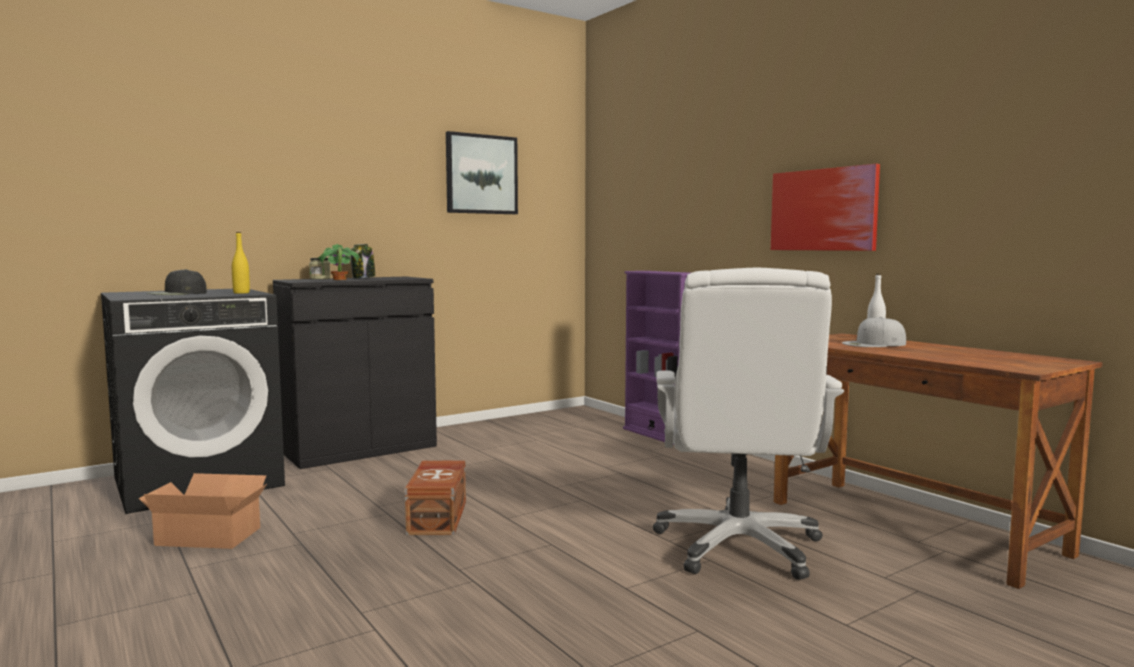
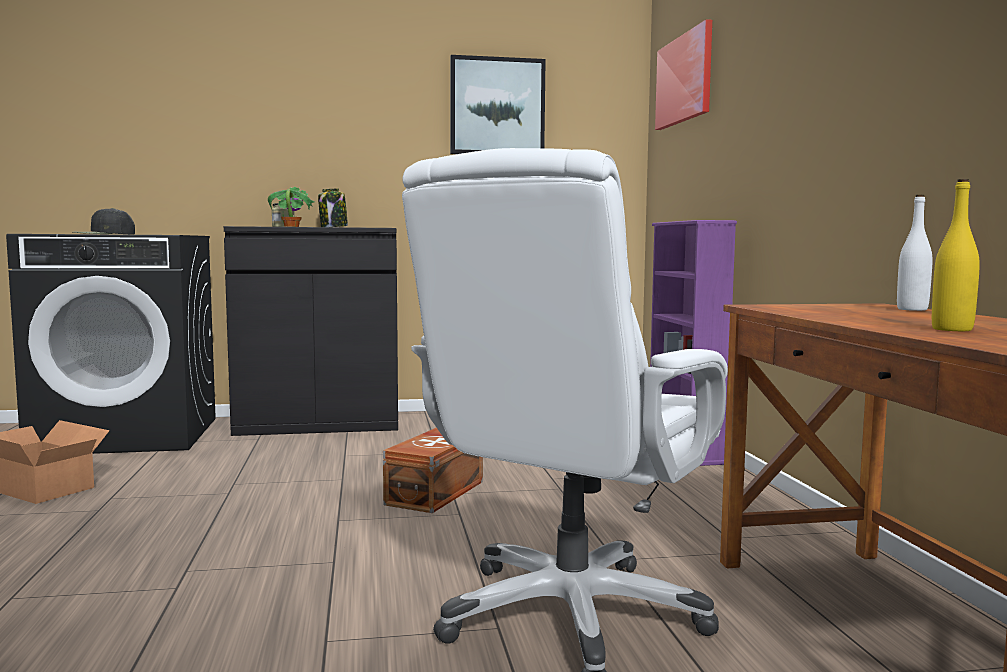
camera: 25 degrees right, 0 degrees up
yellow bottle [232,232,250,294] -> yellow bottle moved to [932,179,980,331]
brown storage box [405,460,466,535] -> brown storage box moved to [383,428,483,513]
picture [771,164,880,251] -> picture moved to [655,19,712,130]
white cap [842,317,906,347] -> none

